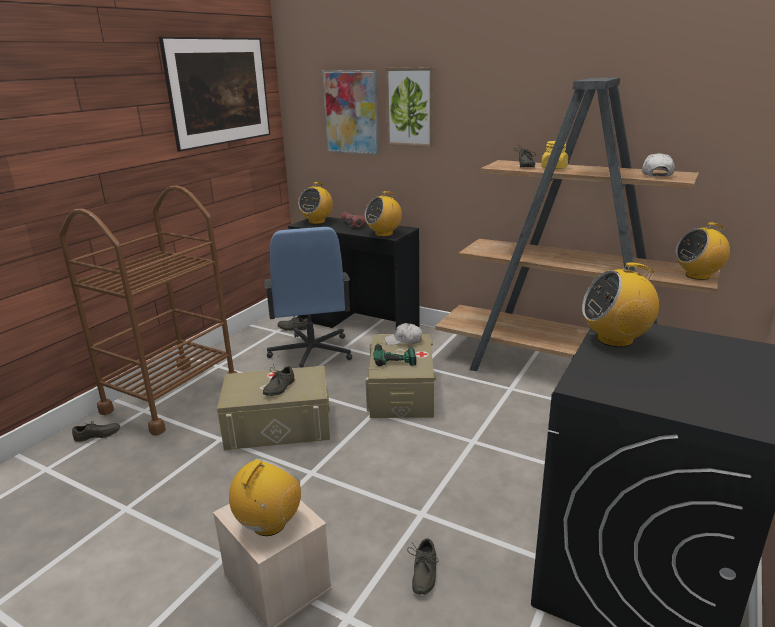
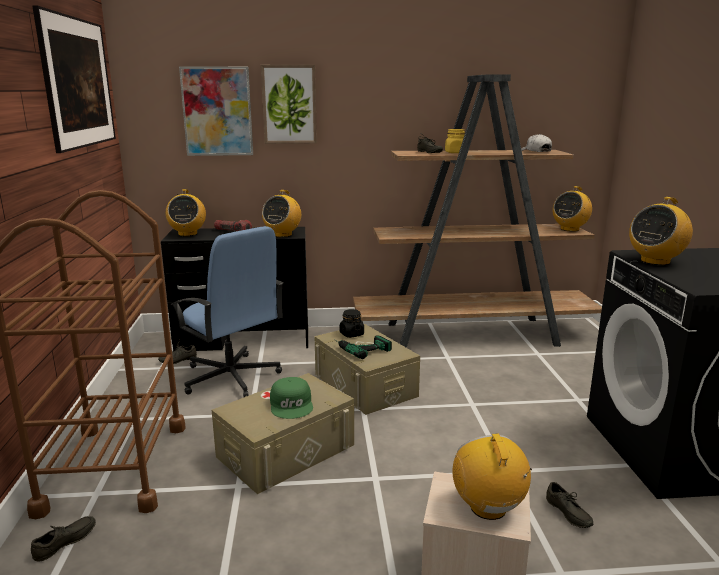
camera: 35 degrees left, 5 degrees down
grey shoe [263,365,295,396] -> green cap [270,377,313,419]
white cap [385,323,422,345] -> black jar [340,309,364,338]

